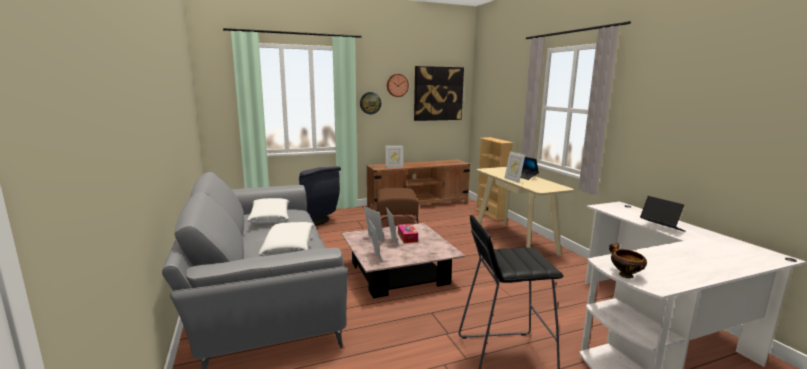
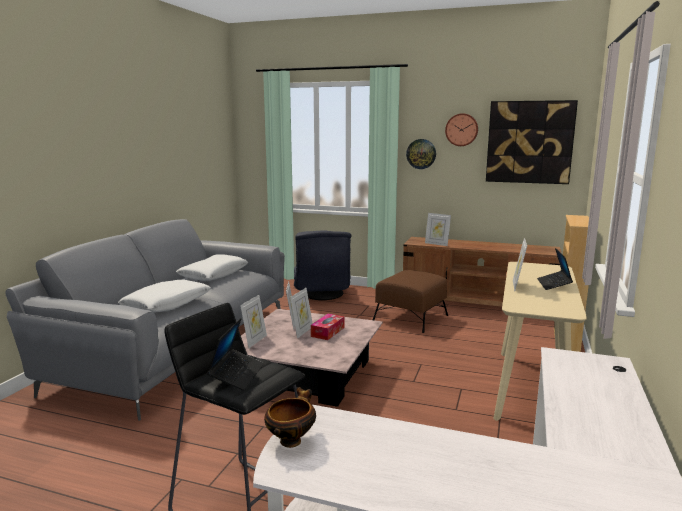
camera: 40 degrees right, 0 degrees up
laptop [640,196,686,232] -> laptop moved to [207,318,264,391]

